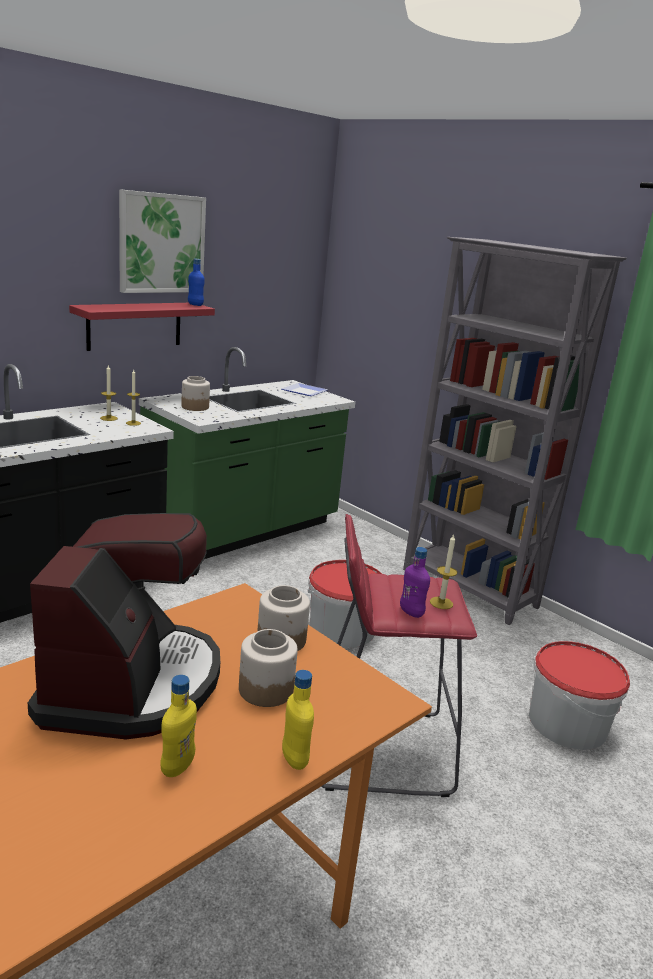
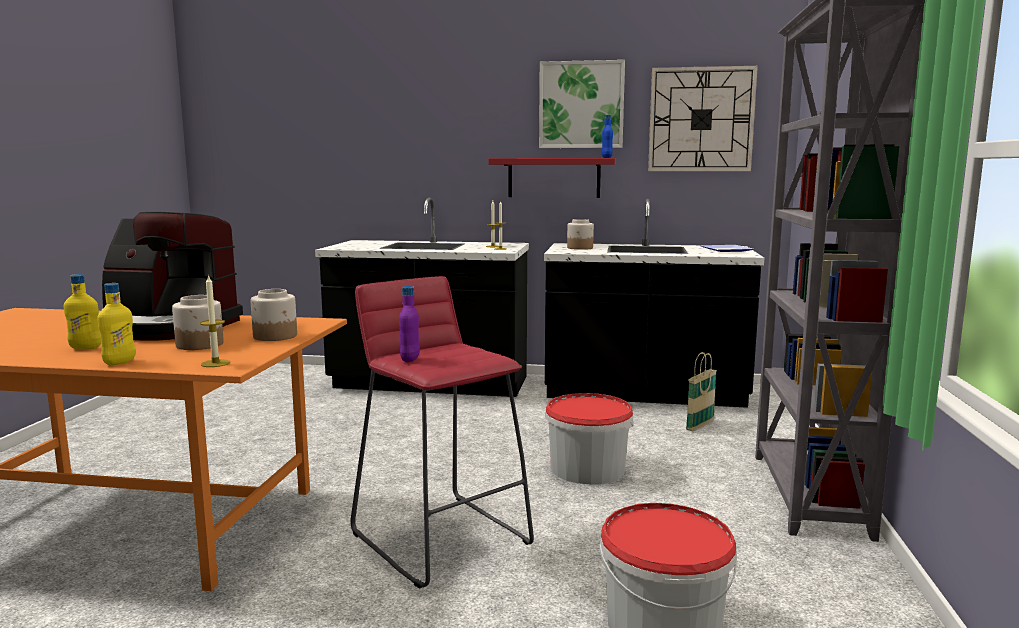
camera: 55 degrees right, 10 degrees down
coffee machine [28,513,220,739] -> coffee machine turned 45 degrees clockwise [102,212,243,340]
green counter [139,347,355,559] -> black counter [544,199,764,408]
candle [430,534,457,609] -> candle moved to [200,274,230,367]
none -> wall clock [648,66,758,171]
none -> basket [686,352,717,431]

